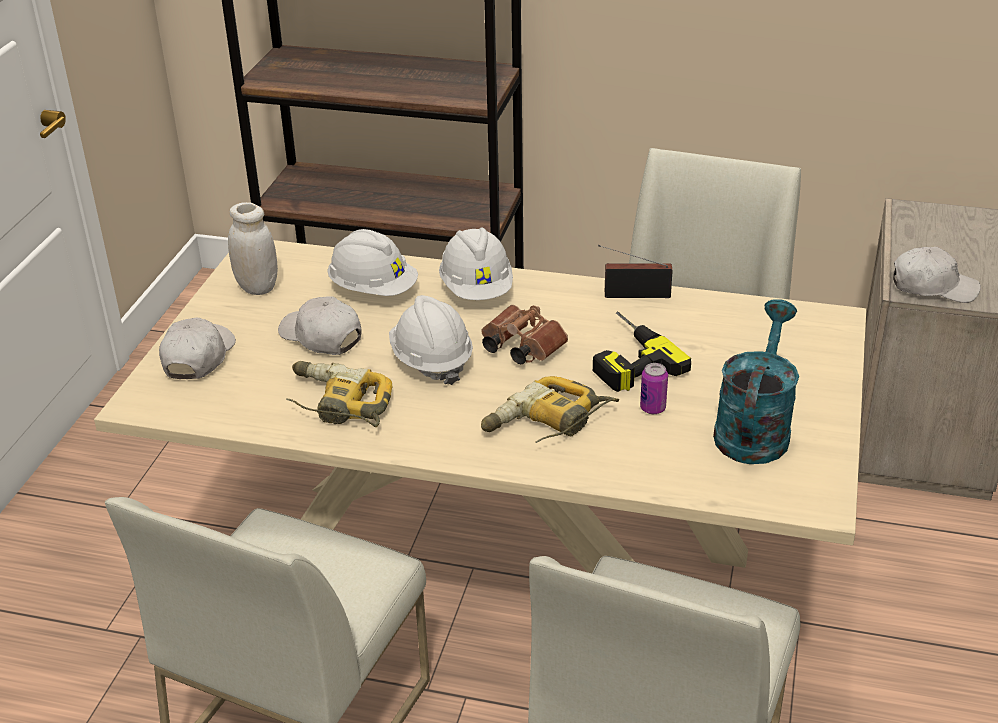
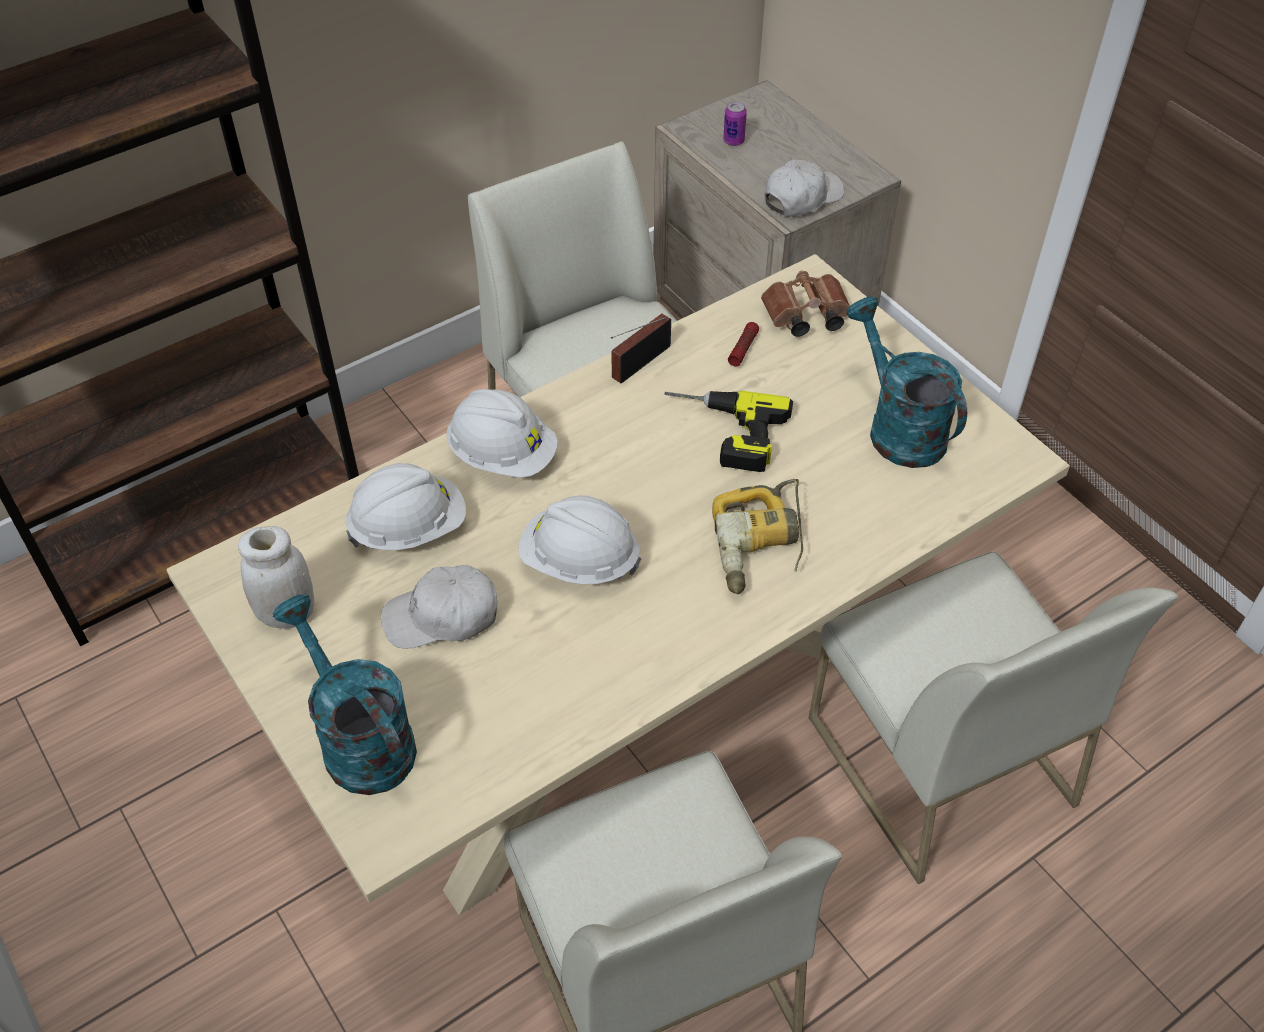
camera: 50 degrees left, 15 degrees up
white cap [159,318,236,379] -> turquoise watering can [273,594,417,795]
power drill [286,361,393,427] -> none
brown binoculars [481,305,568,364] -> brown binoculars moved to [761,271,850,337]
can [640,363,668,414] -> can moved to [723,101,747,146]
none -> flashlight [728,322,759,367]

